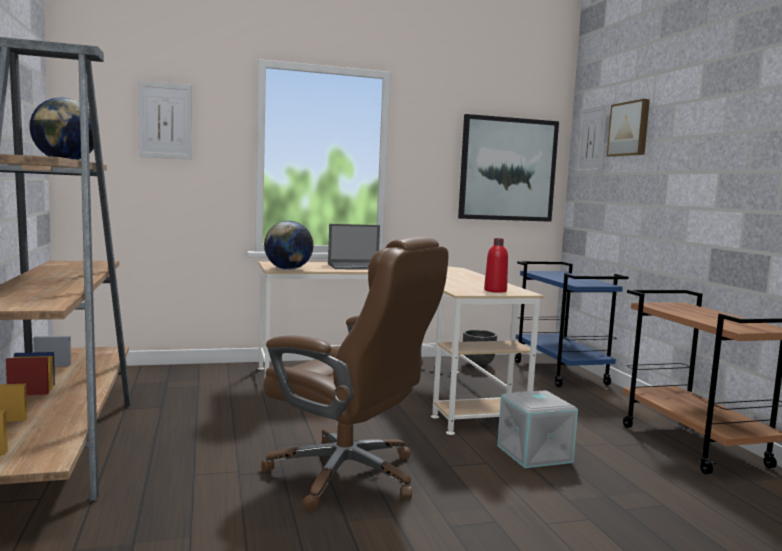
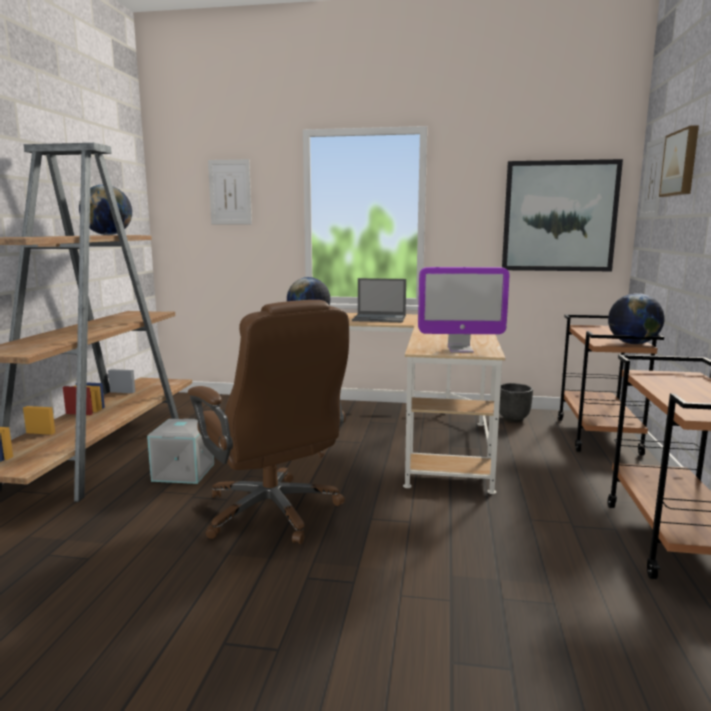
camera: 25 degrees right, 5 degrees up
red bottle [484,238,508,293] -> monitor [418,267,509,353]
grey storage box [497,390,578,468] -> grey storage box moved to [147,418,214,484]
blue cart [515,261,628,387] -> brown cart [558,315,664,456]
none -> globe [608,293,665,344]

